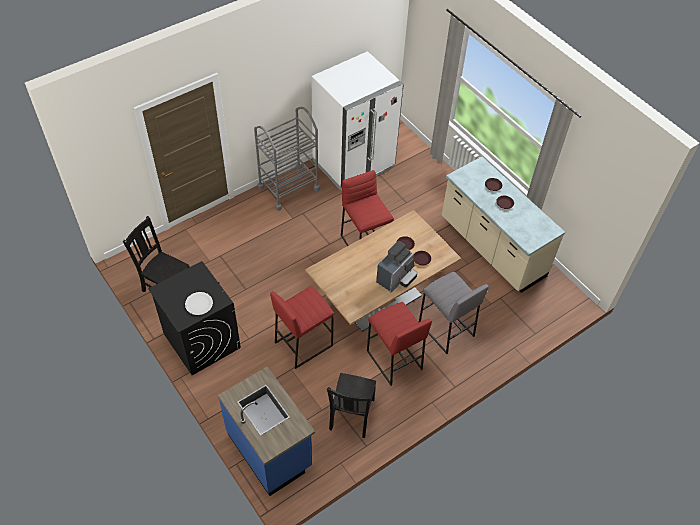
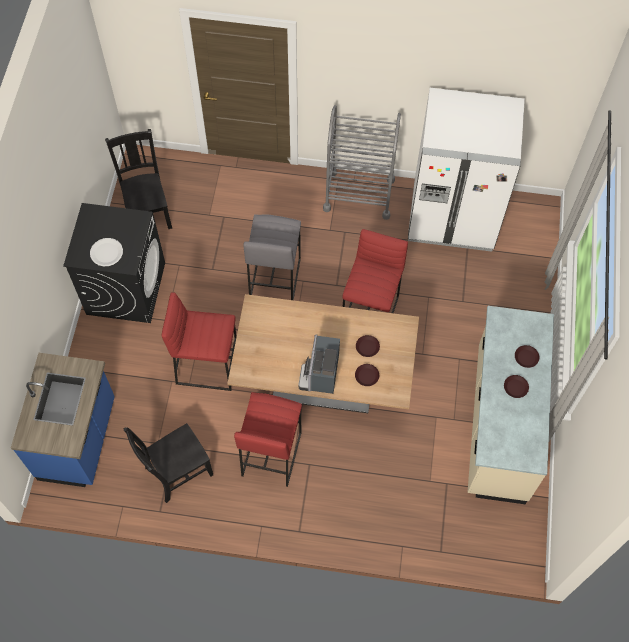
camera: 45 degrees right, 10 degrees up
coffee machine [376,241,417,292] -> coffee machine turned 105 degrees clockwise [299,334,340,394]
grey stool [419,271,489,354] -> grey stool moved to [243,214,301,300]

